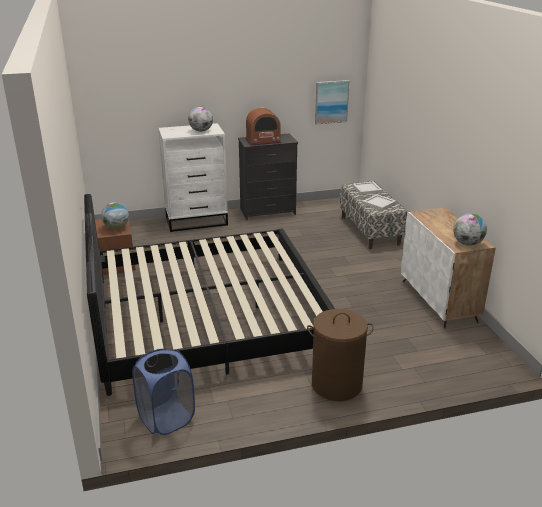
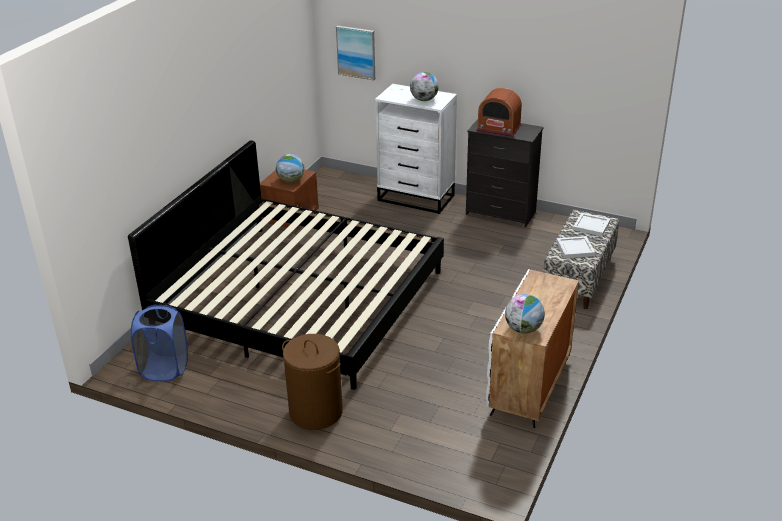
camera: 40 degrees right, 5 degrees up
picture [315,80,349,124] -> picture moved to [336,26,375,80]

